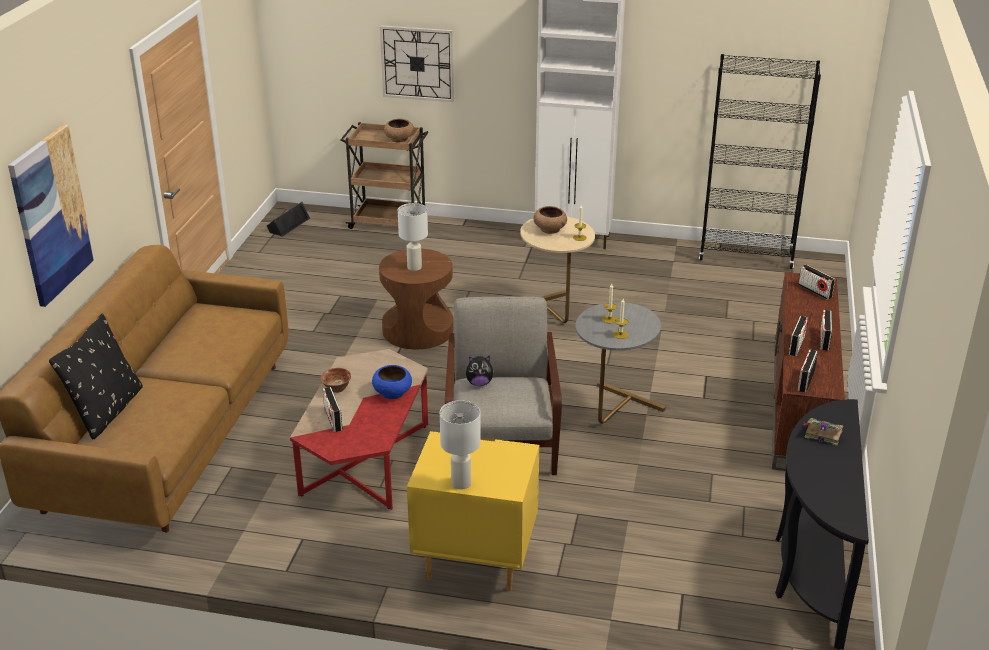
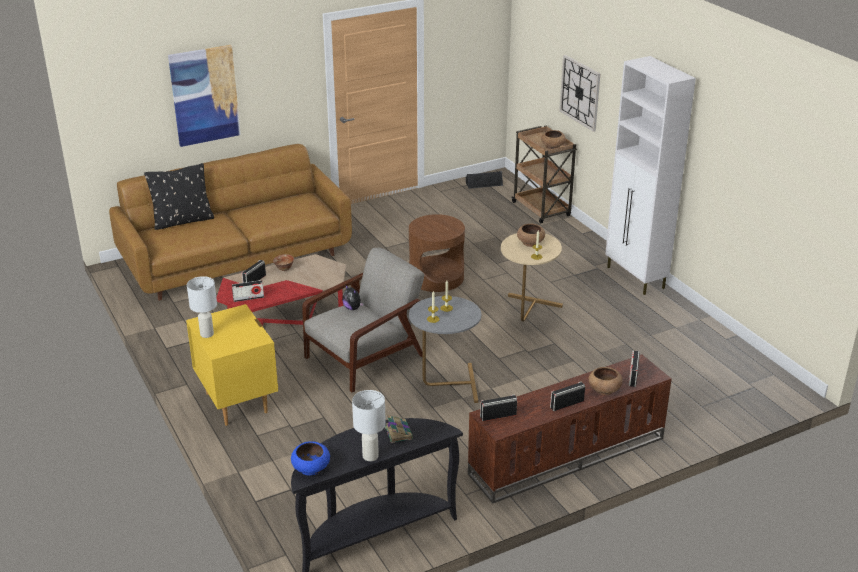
camera: 50 degrees right, 0 degrees up
blue bowl [372,365,412,399] -> blue bowl moved to [291,441,330,475]
white table lamp [398,203,428,271] -> white table lamp moved to [352,390,386,461]
black bookcase [699,54,821,269] -> none
radio [788,316,808,356] -> radio moved to [232,280,264,302]
none -> brown bowl [589,367,623,395]

